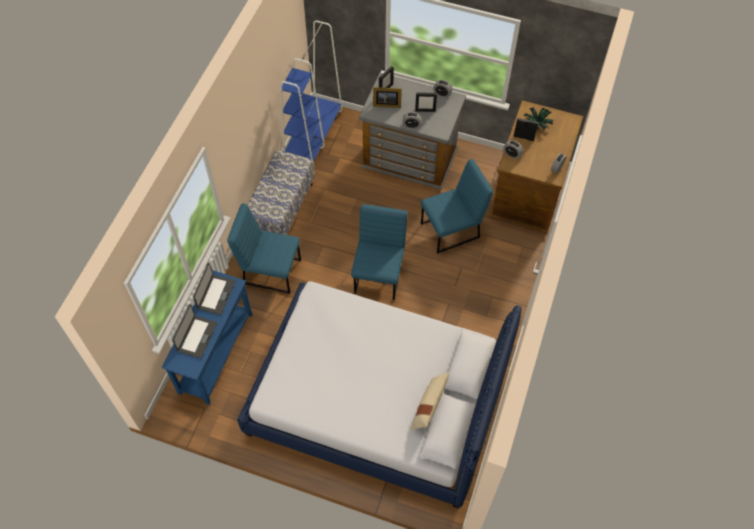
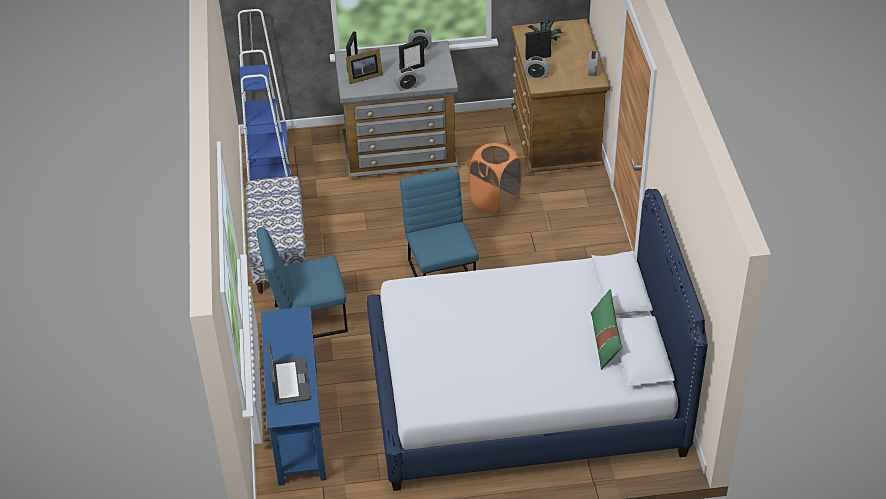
camera: 25 degrees left, 15 degrees down
laptop [193,263,235,315] -> none
beige pillow [411,372,450,431] -> green pillow [591,289,622,370]
blue chair [421,159,493,253] -> orange laundry basket [468,142,522,215]

